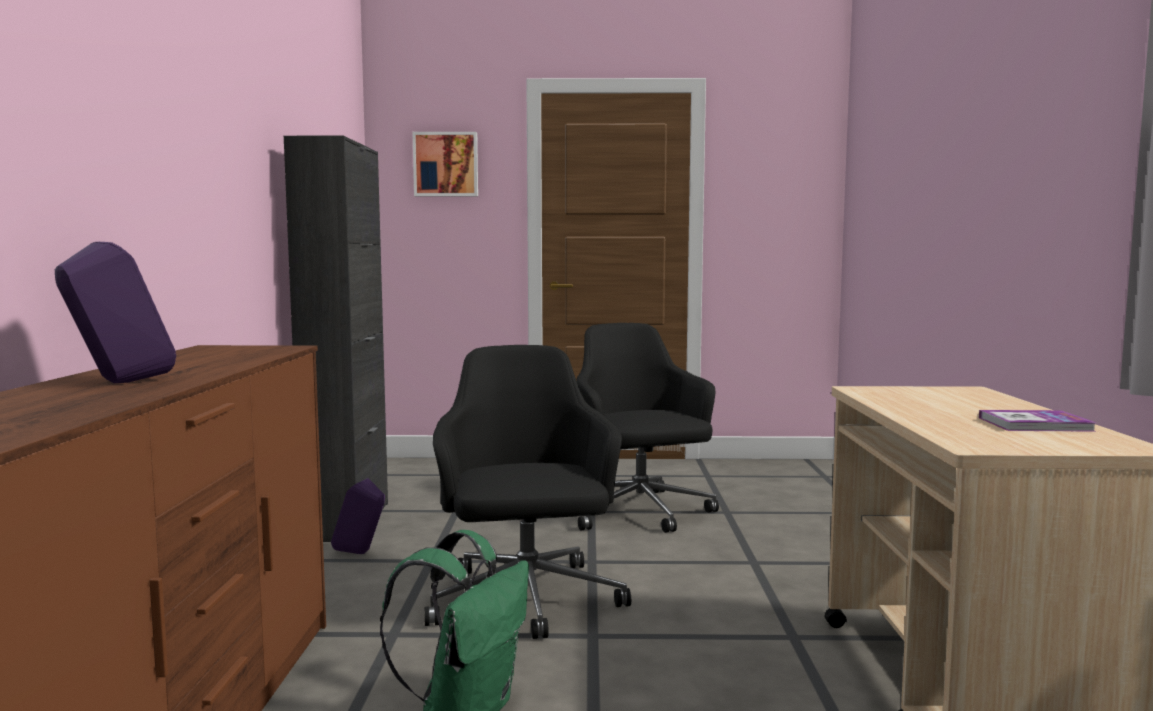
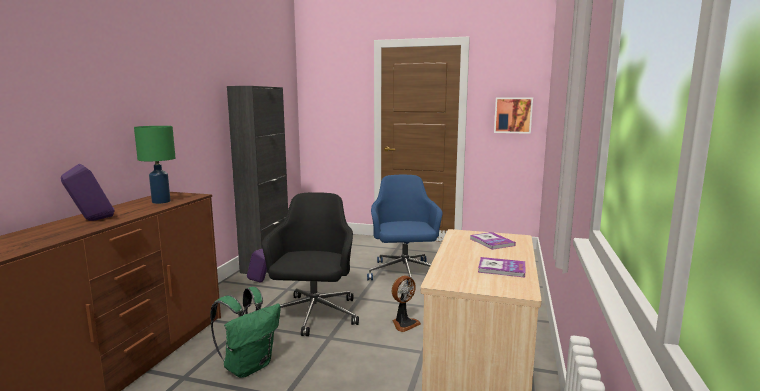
camera: 15 degrees right, 5 degrees up
picture [413,132,478,197] -> picture moved to [494,97,533,134]
black office chair [577,323,719,533] -> blue office chair [367,175,442,286]
none -> green table lamp [134,126,175,204]
none -> fan [392,276,421,332]
none -> book [470,232,516,250]

